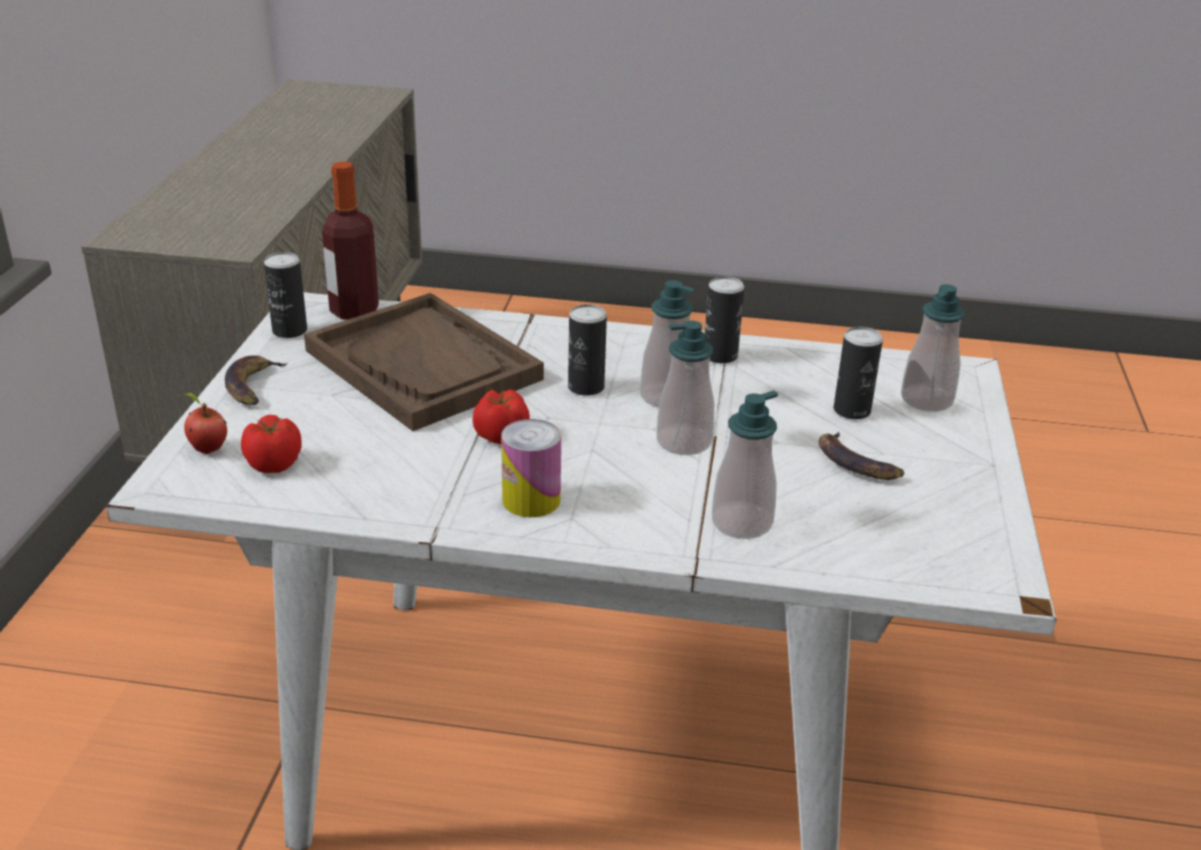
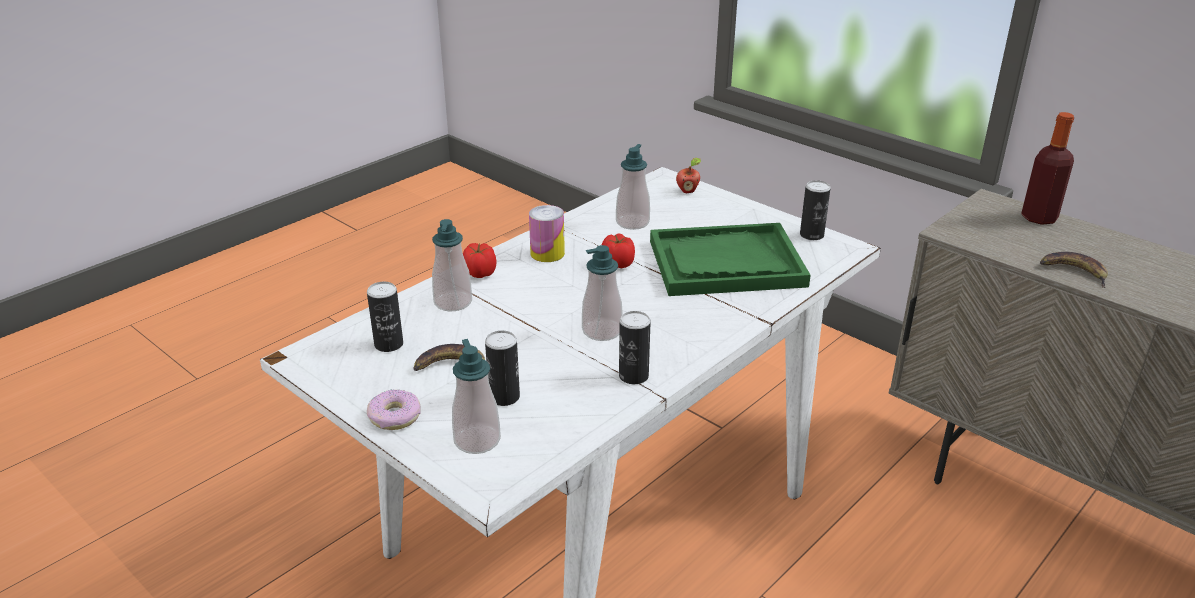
camera: 125 degrees right, 0 degrees up
banana [225,355,288,405] -> banana moved to [1040,252,1108,288]
tomato [241,415,302,473] -> tomato moved to [463,243,497,278]
brown tray [304,293,544,431] -> green tray [650,223,811,296]
bottle [322,161,379,320] -> bottle moved to [1021,112,1074,225]
can [568,304,607,396] -> can moved to [367,282,403,352]
soap dispenser [657,321,714,455] -> soap dispenser moved to [616,144,650,230]
none -> donut [367,389,421,430]

